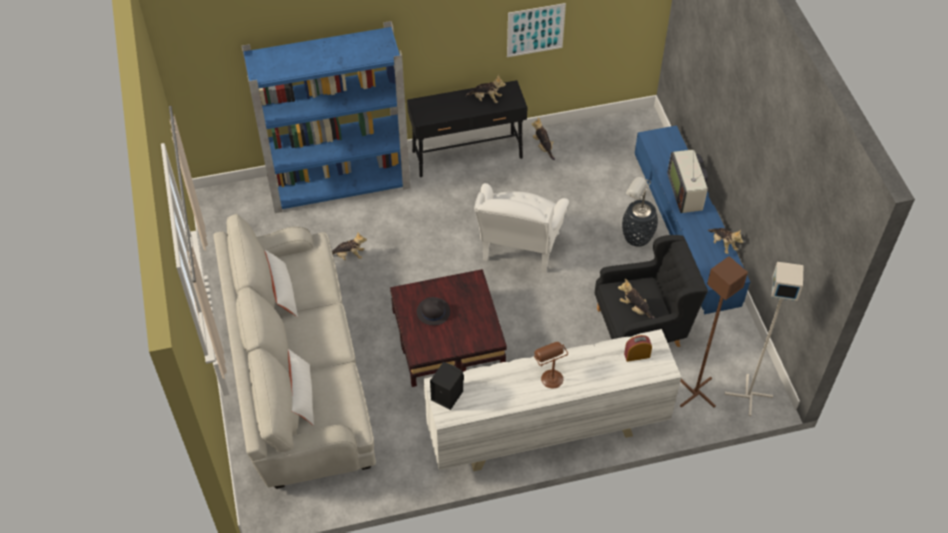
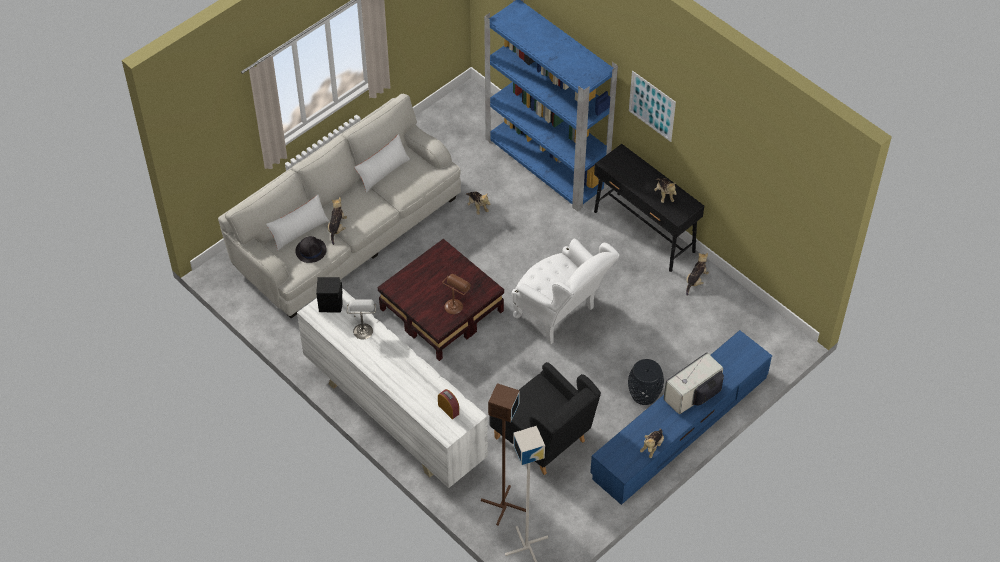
camera: 60 degrees right, 0 degrees up
black hat [417,297,450,325] -> black hat moved to [295,236,327,263]
white armchair [474,183,569,273] -> white armchair turned 120 degrees counterclockwise [512,239,619,344]
picture [507,3,566,57] -> picture moved to [629,71,676,142]
brown table lamp [534,342,568,388] -> brown table lamp moved to [442,274,471,314]
plush toy [618,279,655,319] -> plush toy moved to [328,197,347,245]
white table lamp [626,177,651,218] -> white table lamp moved to [347,299,376,339]

